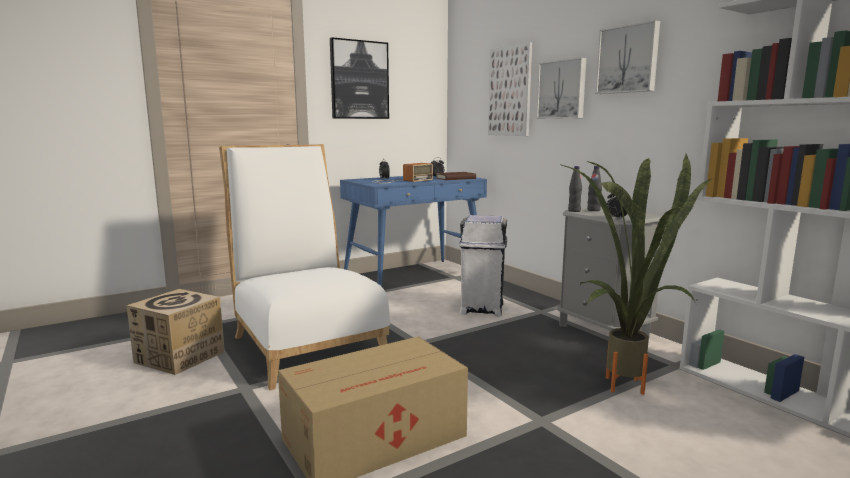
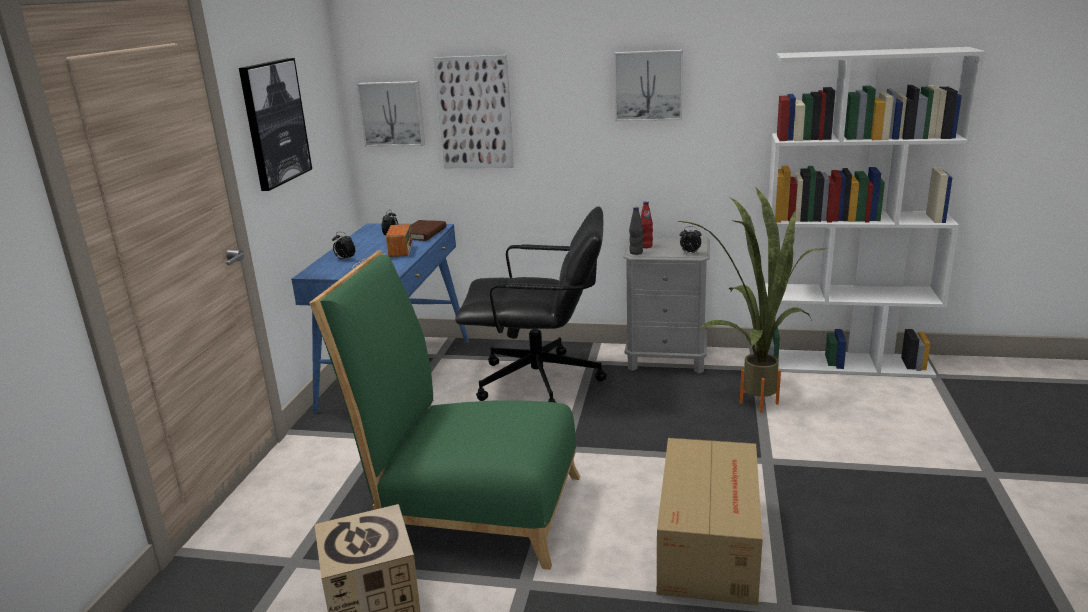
camera: 45 degrees left, 10 degrees up
white chair [219,144,390,390] -> green chair [309,250,580,570]
white trash can [459,215,507,317] -> black office chair [455,206,607,403]
picture [536,57,586,119] -> picture moved to [357,81,425,147]
black bottle [587,166,602,211] -> red bottle [641,201,653,248]

